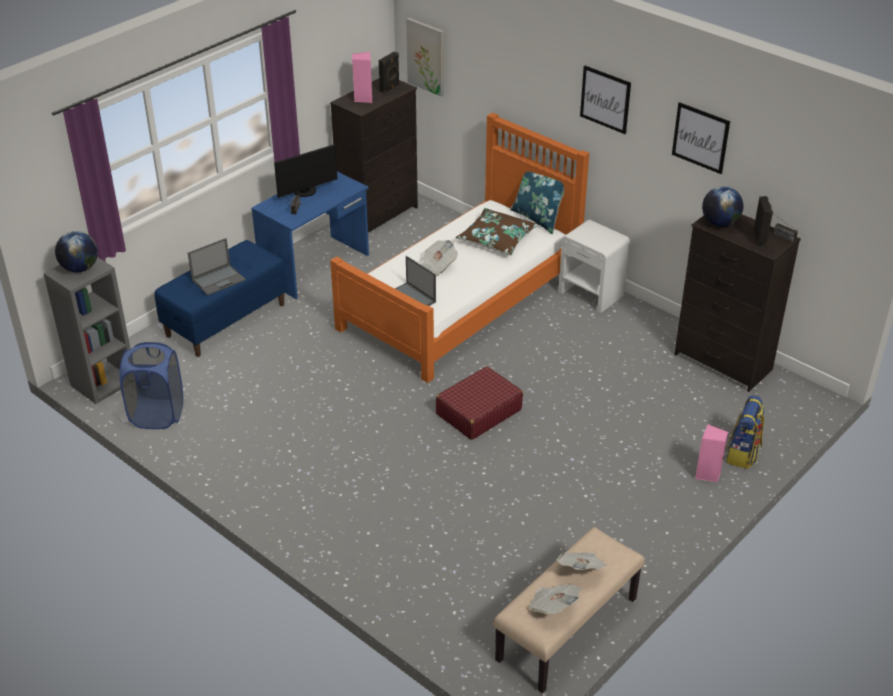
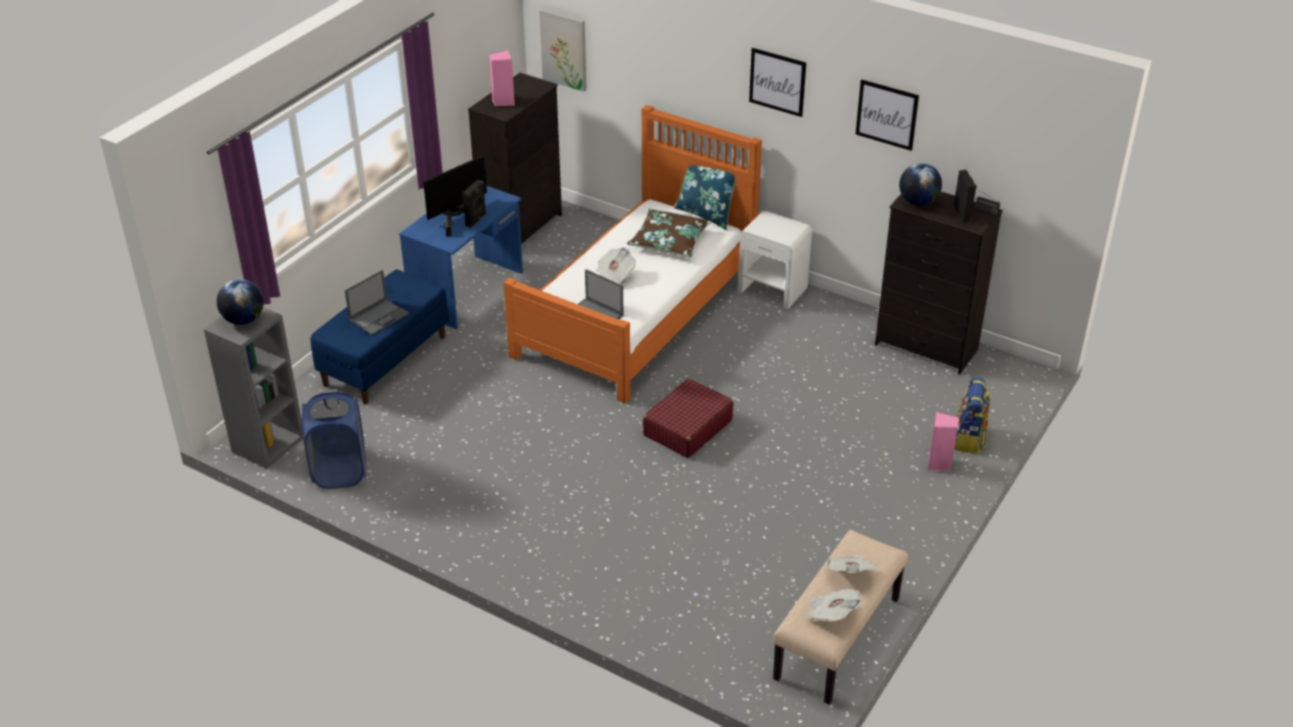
camera: 10 degrees left, 0 degrees up
black speaker [379,52,400,93] -> black speaker moved to [463,180,486,228]

